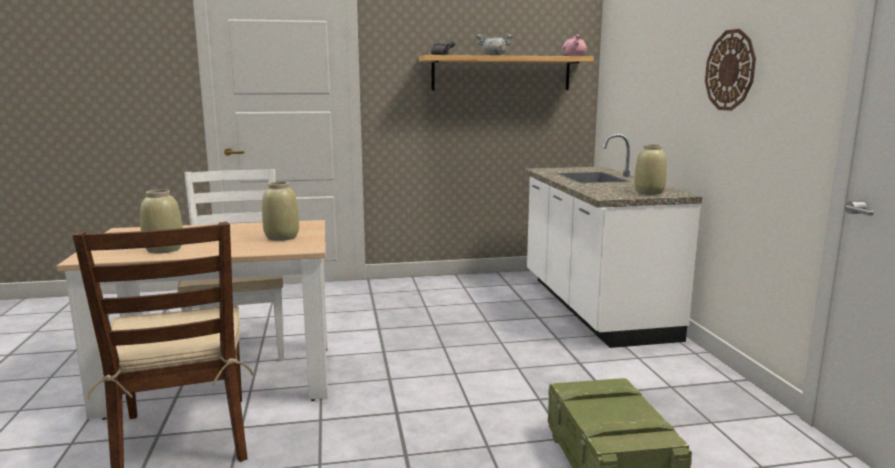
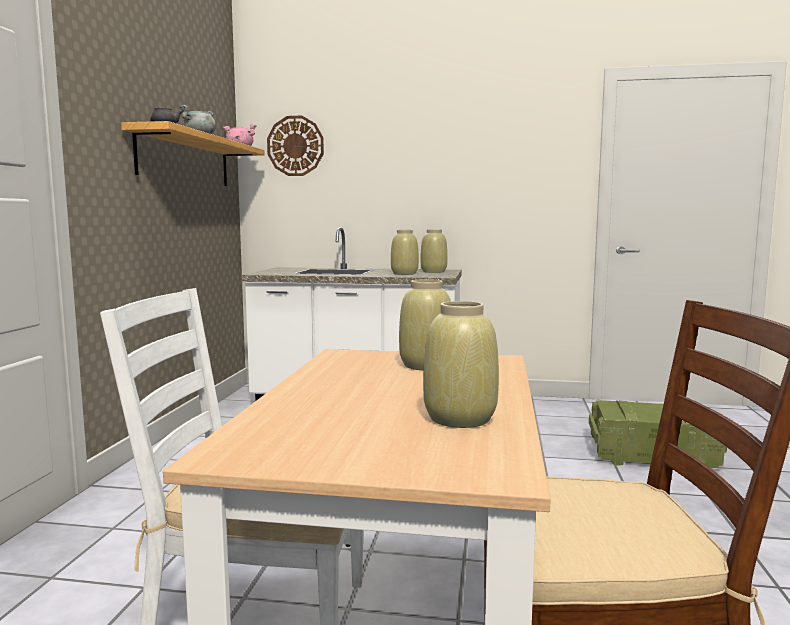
camera: 70 degrees left, 5 degrees down
wall clock [705,29,756,111] -> wall clock moved to [267,116,324,176]
none -> beige vase [391,230,419,275]

